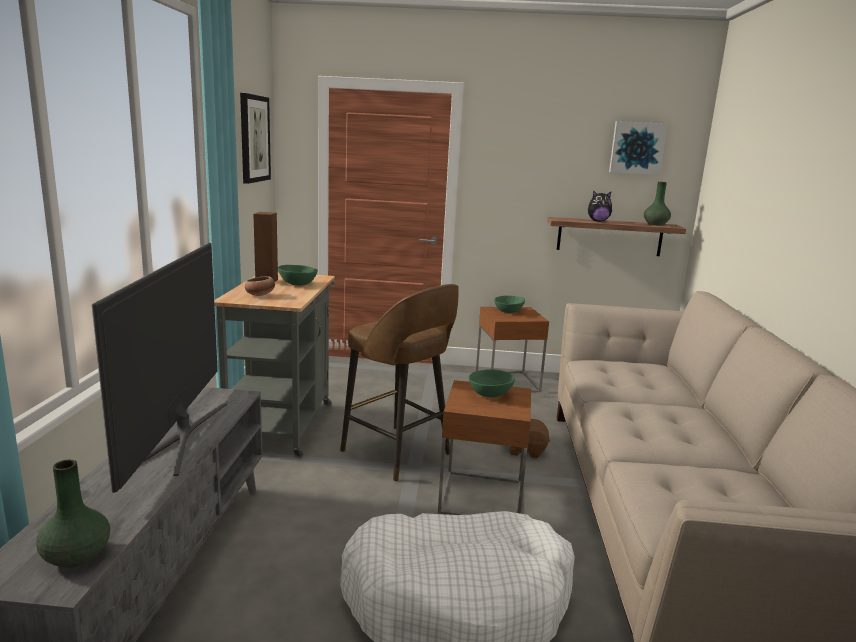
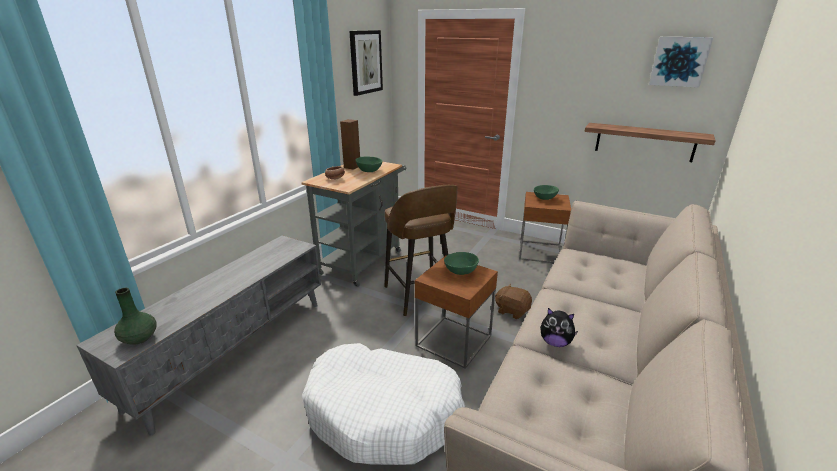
camera: 25 degrees right, 10 degrees up
television [92,243,227,493] -> none
plush toy [588,191,612,222] -> plush toy moved to [540,308,578,347]
green vase [644,182,671,226] -> none

